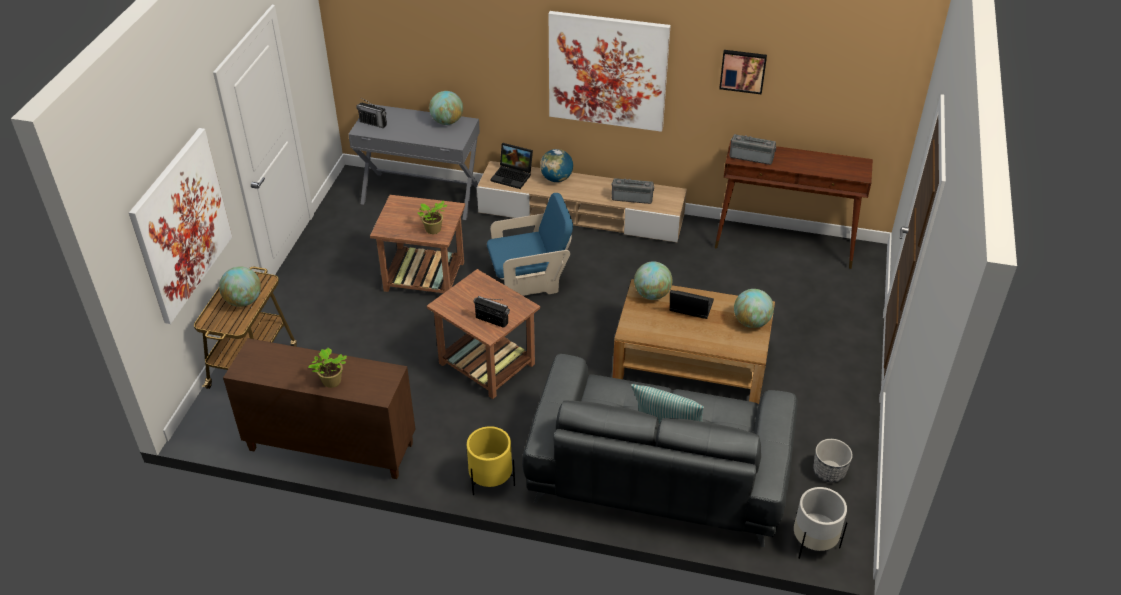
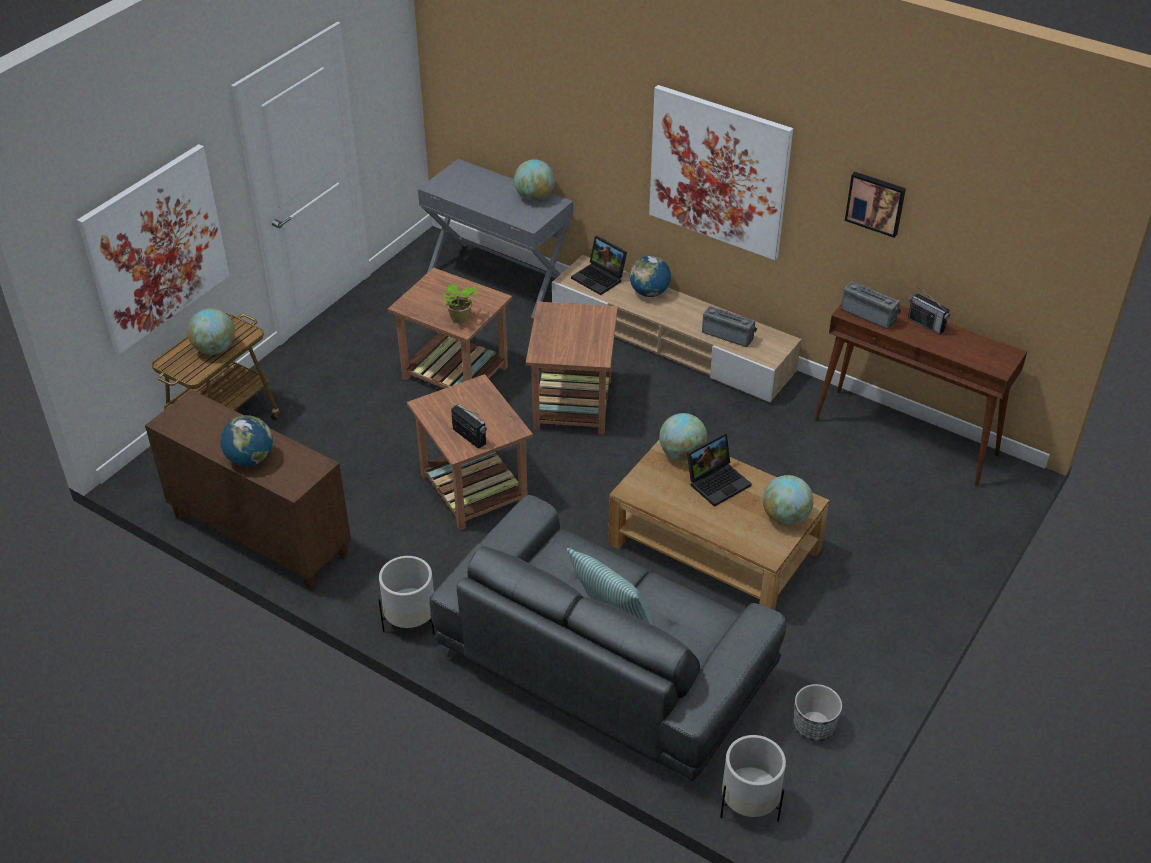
camera: 20 degrees right, 0 degrees up
potted plant [308,348,347,388] -> globe [220,415,273,466]
radio [356,97,387,128] -> radio moved to [908,287,950,335]
yellow planter [467,426,515,495] -> white planter [378,556,435,635]
blue armchair [487,193,573,296] -> brown side table [526,302,618,435]
laptop [670,290,714,319] -> laptop turned 105 degrees clockwise [687,432,752,507]

